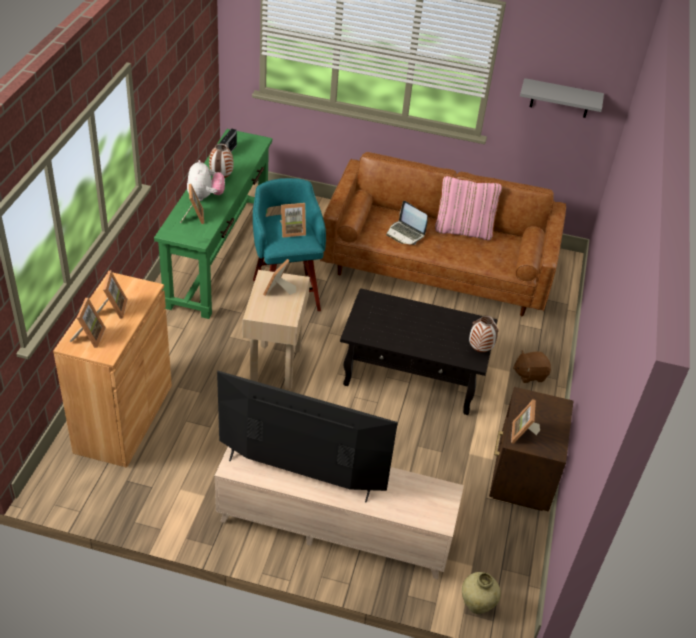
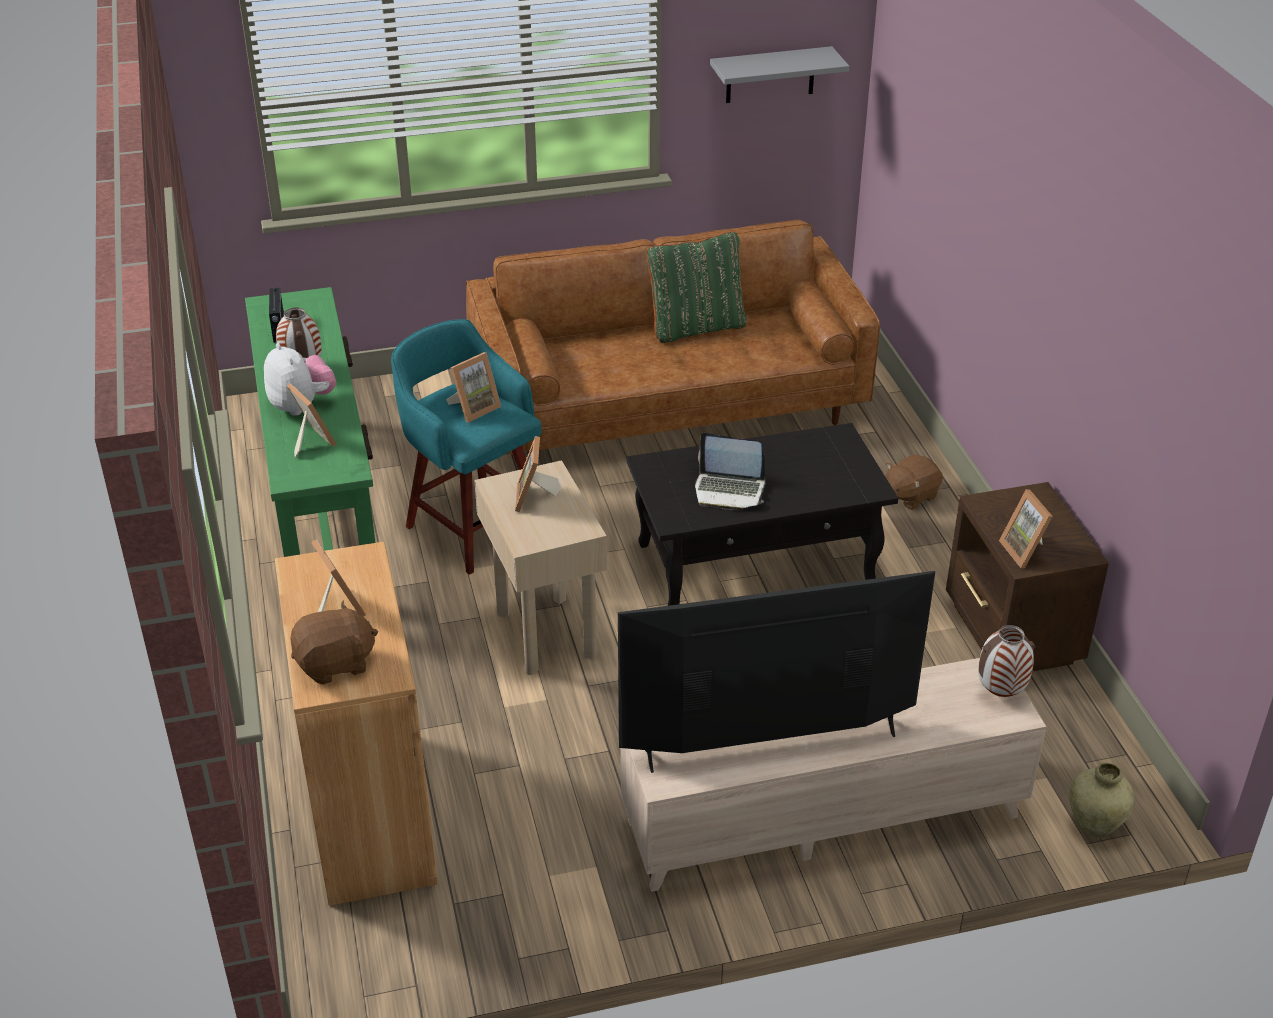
camera: 25 degrees left, 5 degrees down
picture frame [70,298,106,348] -> brown plush toy [290,601,378,685]
laptop [386,201,428,245] -> laptop moved to [695,433,765,510]
pink pillow [435,176,502,240] -> green pillow [647,231,747,343]
vase [469,315,499,352] -> vase moved to [978,625,1035,697]

